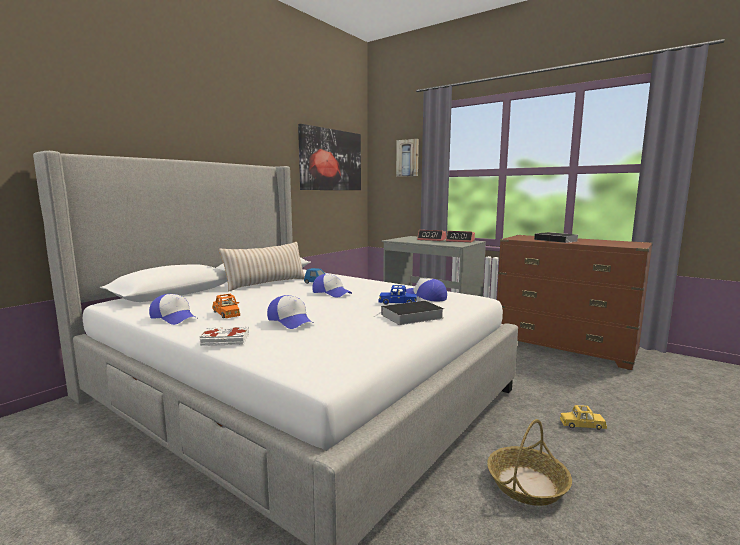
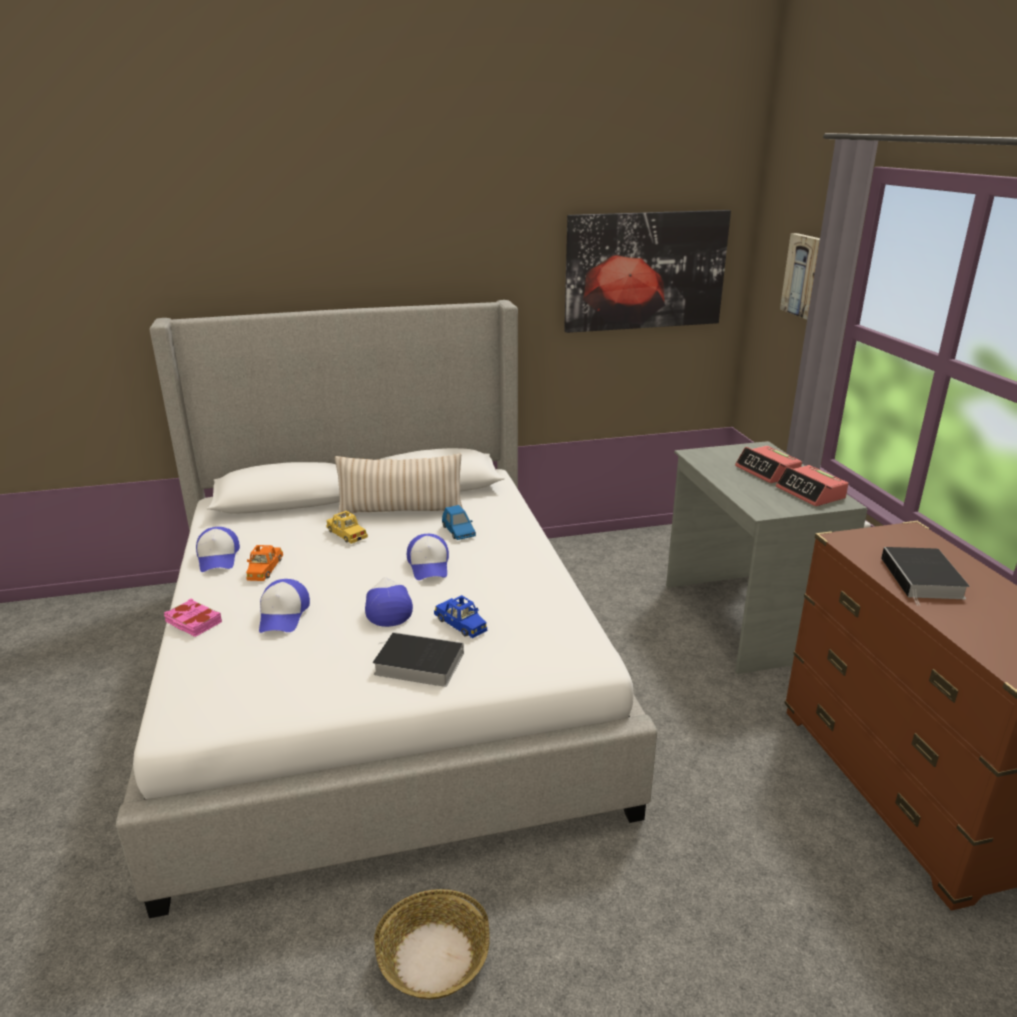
camera: 40 degrees right, 15 degrees up
white book [199,326,249,346] -> pink book [164,599,222,637]
cap [406,278,447,301] -> cap moved to [365,577,413,627]
yellow toy car [560,405,607,430] -> yellow toy car moved to [326,511,368,544]

